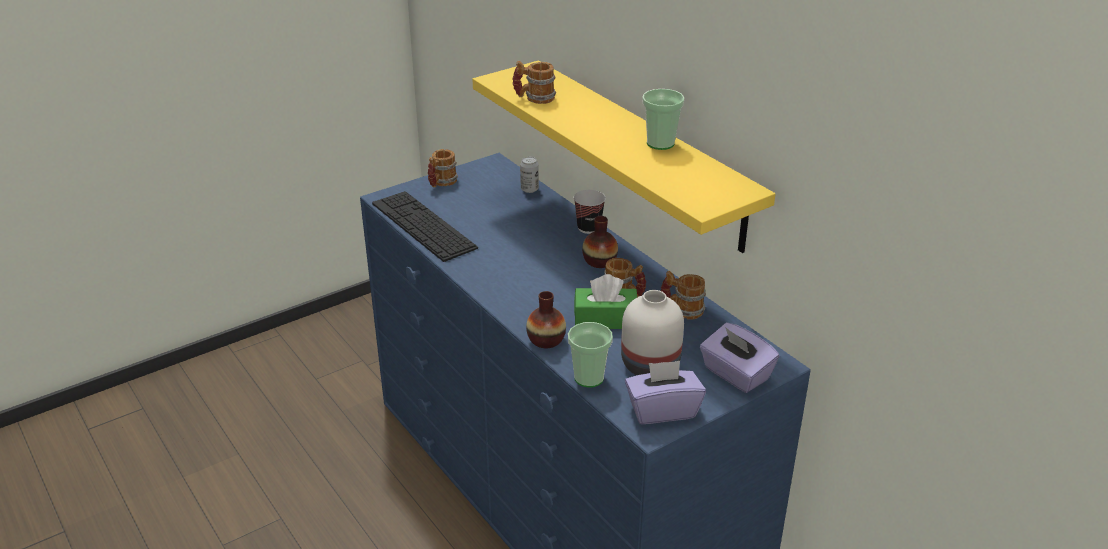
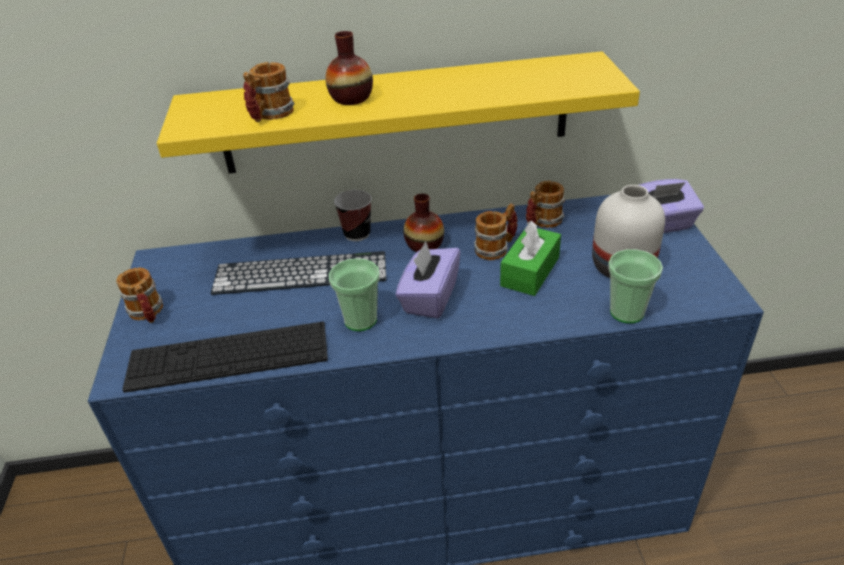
camera: 60 degrees left, 5 degrees up
can [520,157,539,193] -> none
vase [526,291,566,348] -> vase moved to [325,31,373,105]
purple tissue box [625,361,706,424] -> purple tissue box moved to [396,241,461,318]
cup [642,89,684,150] -> cup moved to [329,258,380,331]
none -> keyboard [211,251,386,295]

